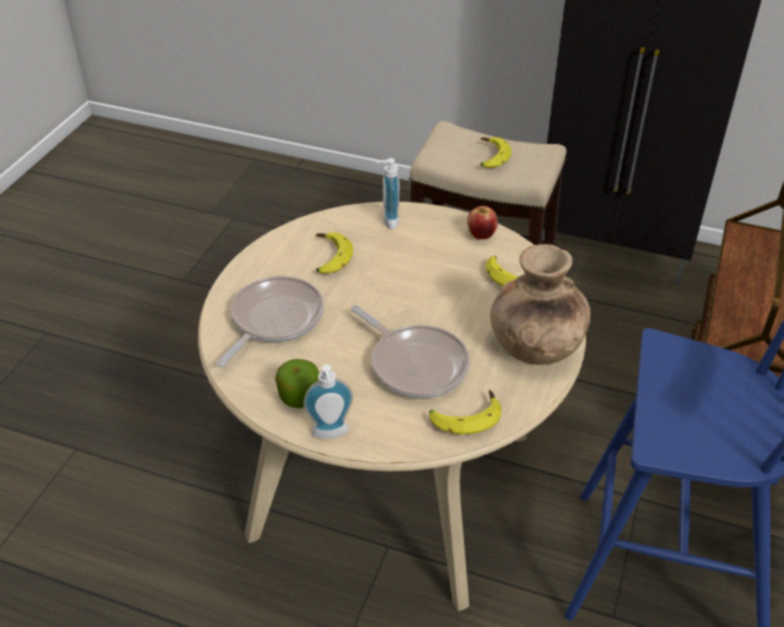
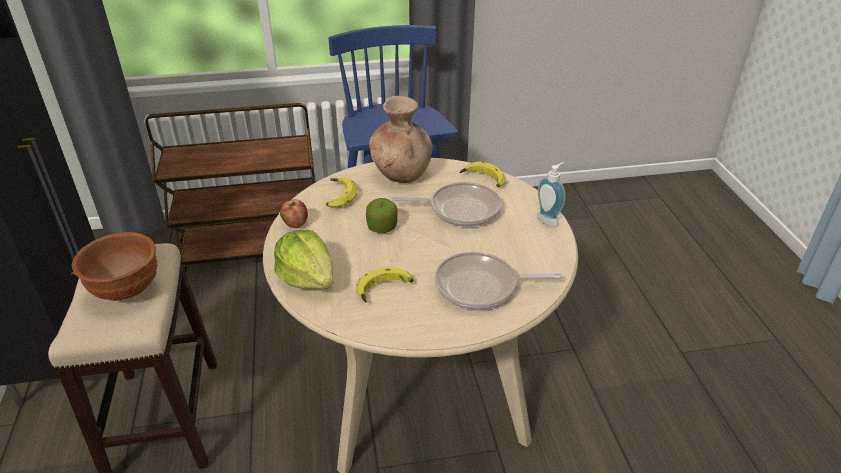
camera: 120 degrees left, 5 degrees down
apple [275,359,319,408] -> apple moved to [366,198,398,233]
frying pan [351,305,470,398] -> frying pan turned 75 degrees clockwise [392,182,502,227]
soap dispenser [375,158,399,230] -> lettuce [274,230,334,289]
banana [480,137,512,168] -> brown bowl [72,232,157,301]

